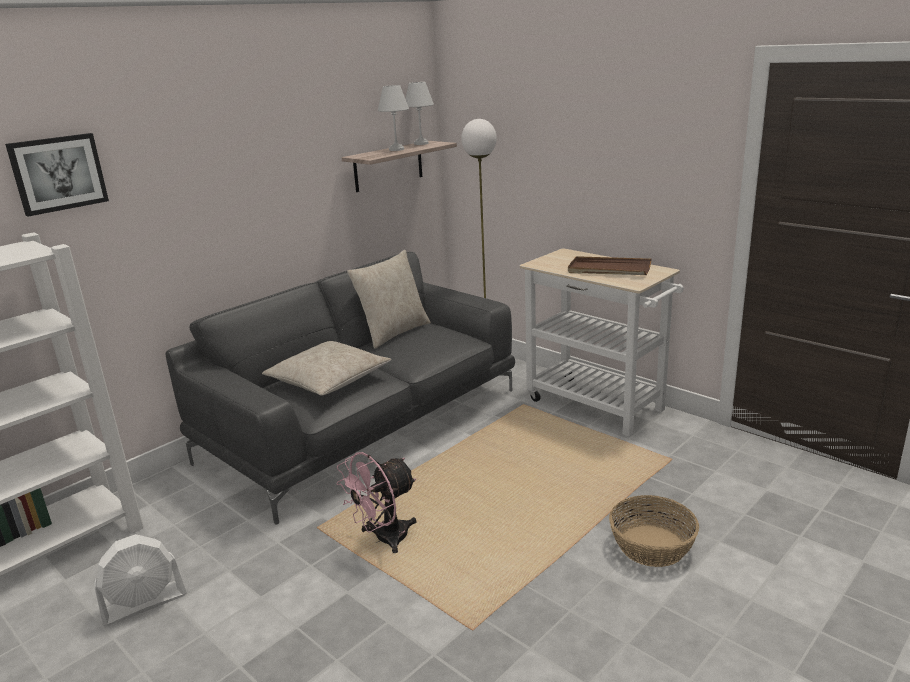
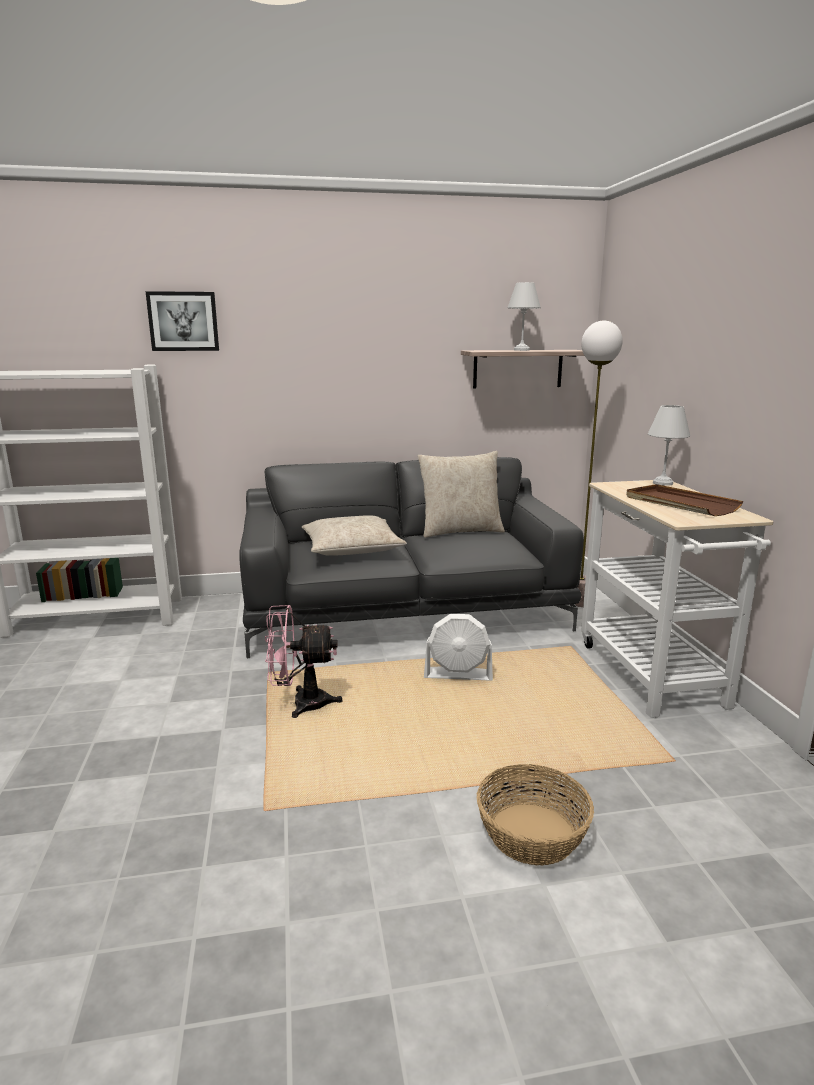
camera: 35 degrees right, 5 degrees down
white fan [95,534,187,627] -> white fan moved to [424,614,493,681]
white table lamp [405,82,434,145] -> white table lamp moved to [648,405,690,486]

